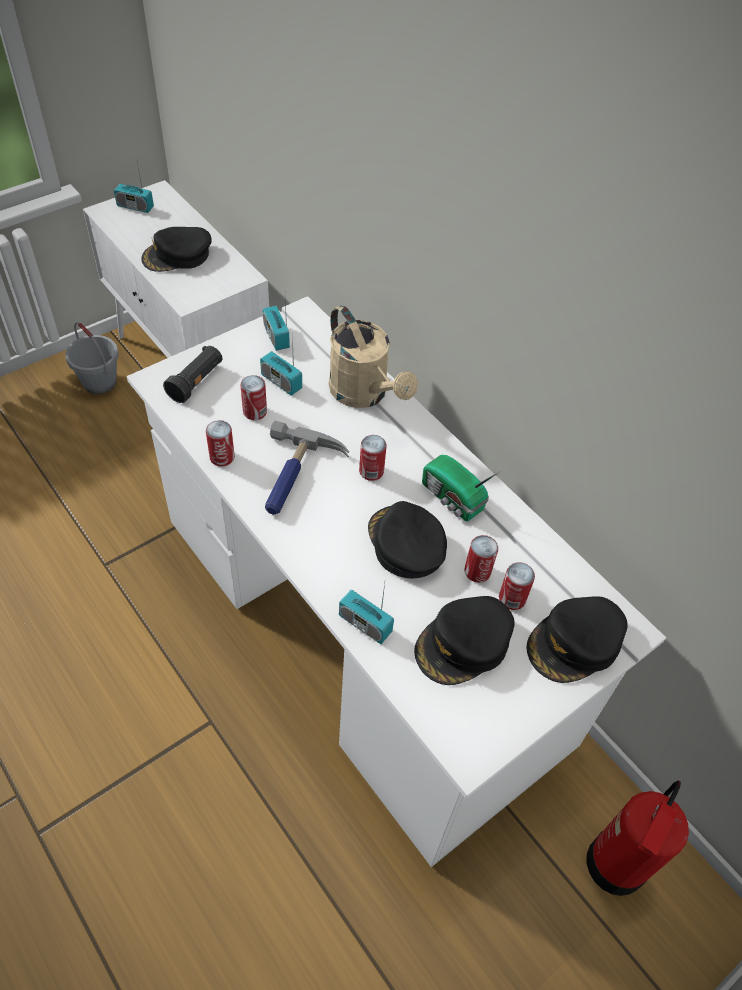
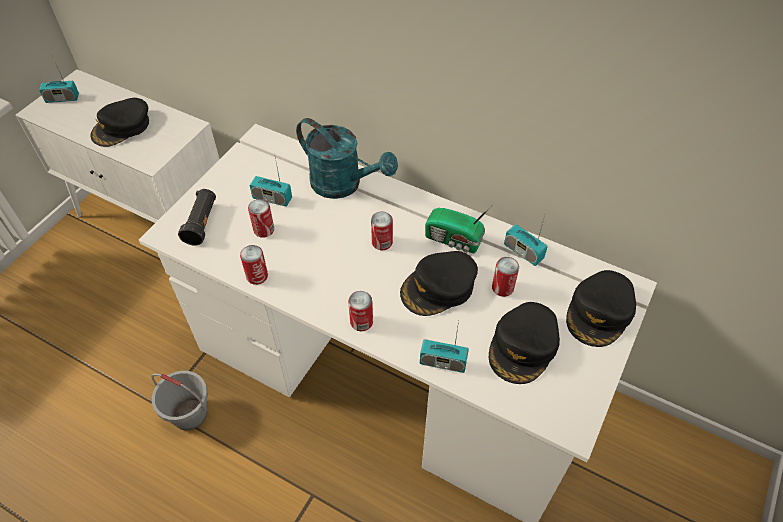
camera: 20 degrees left, 0 degrees up
grey bucket [65,322,119,394] -> grey bucket moved to [151,371,208,430]
radio [263,298,290,351] -> radio moved to [504,212,548,266]
hammer [265,421,349,515] -> none
beige watering can [329,305,418,408] -> turquoise watering can [296,118,398,199]
black cap [368,501,447,578] -> black cap turned 75 degrees counterclockwise [400,251,478,316]
can [499,562,535,610] -> can moved to [348,291,373,331]
fire extinguisher [587,780,689,896] -> none

